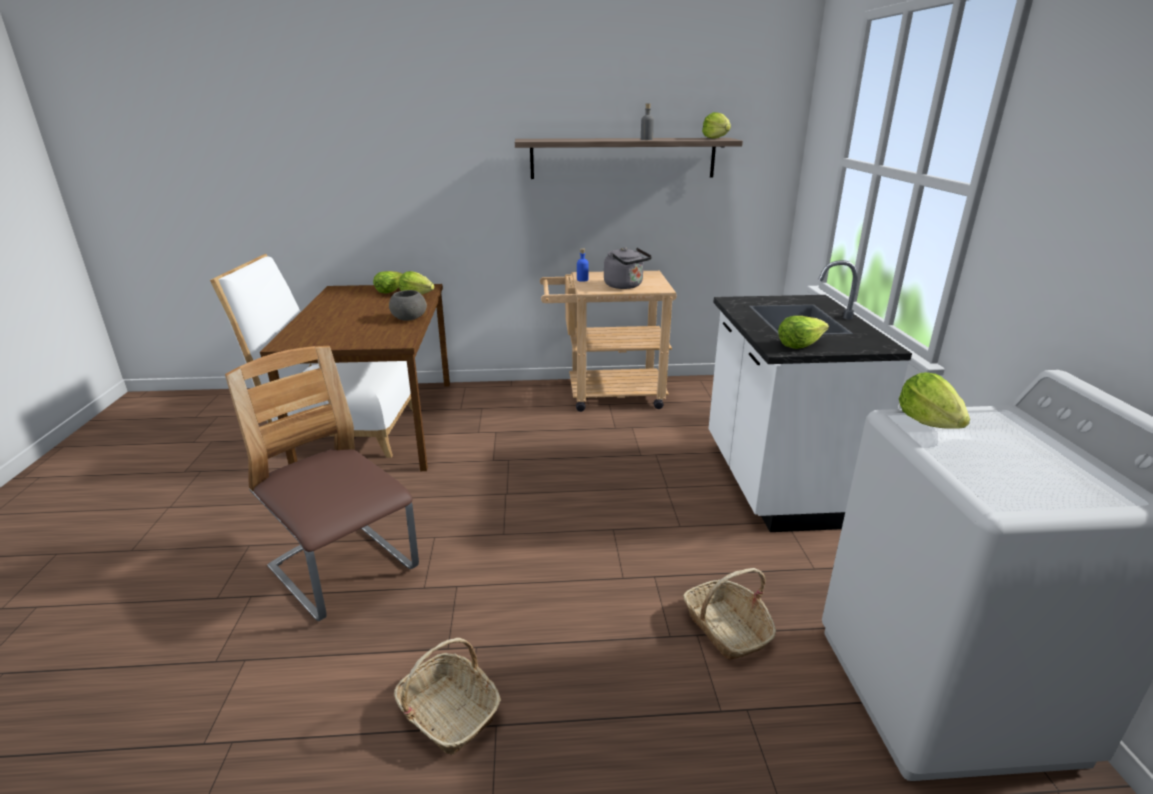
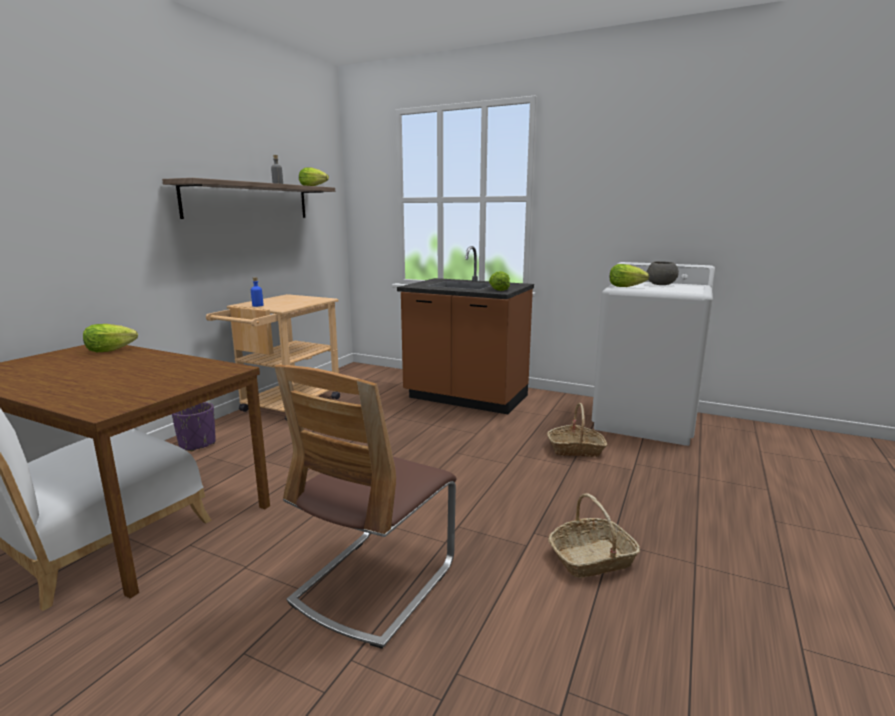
camera: 60 degrees left, 10 degrees down
chair [225,346,419,621] -> chair turned 45 degrees counterclockwise [275,365,457,649]
lettuce [373,271,402,293] -> none
grey bowl [389,290,427,321] -> grey bowl moved to [647,262,679,285]
grey kettle [604,247,652,289] -> none
white counter [708,260,912,532] -> brown counter [397,246,534,414]
none -> purple planter [172,402,216,451]

